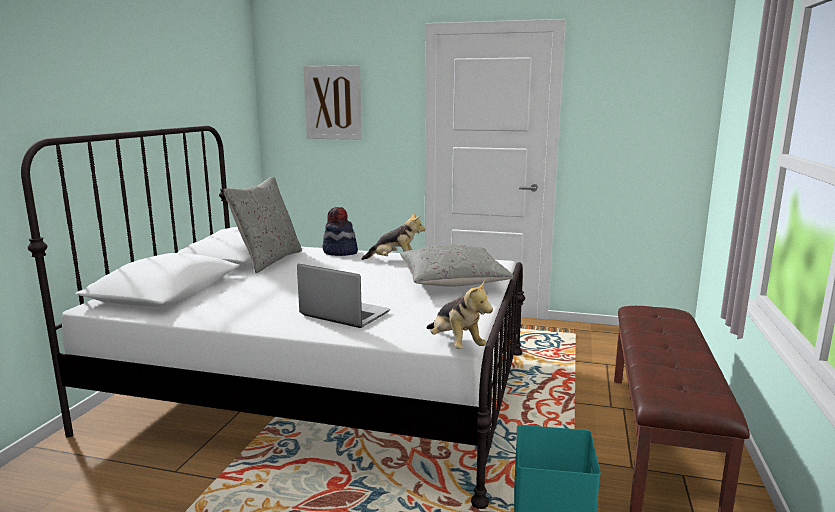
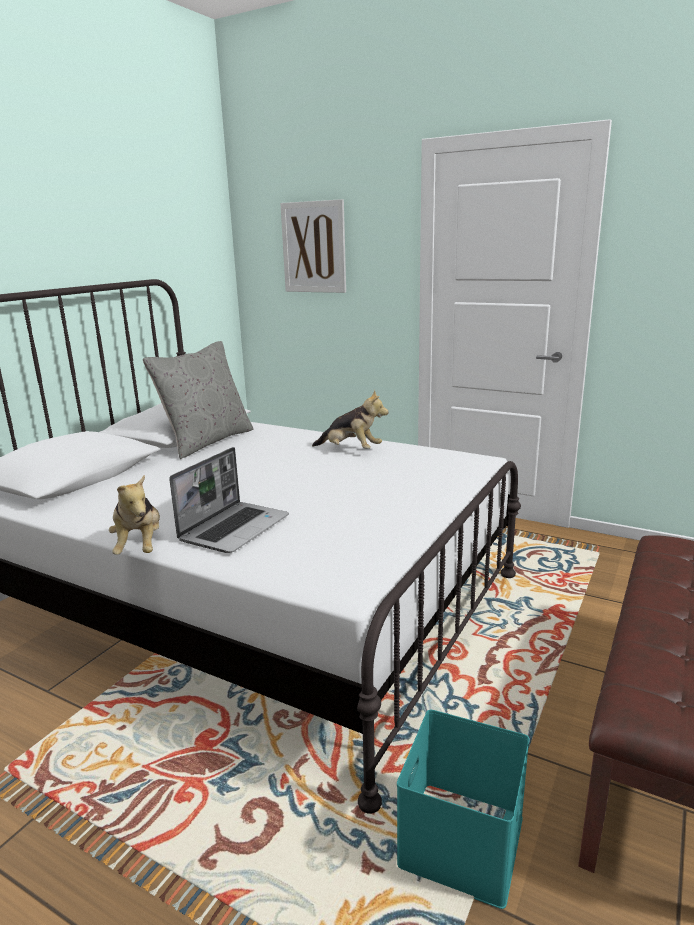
camera: 15 degrees right, 5 degrees up
laptop [297,264,390,328] -> laptop turned 75 degrees clockwise [169,447,289,553]
hat [322,207,358,256] -> none
grey pillow [400,245,513,286] -> none
plush toy [427,279,493,349] -> plush toy moved to [109,475,160,555]

